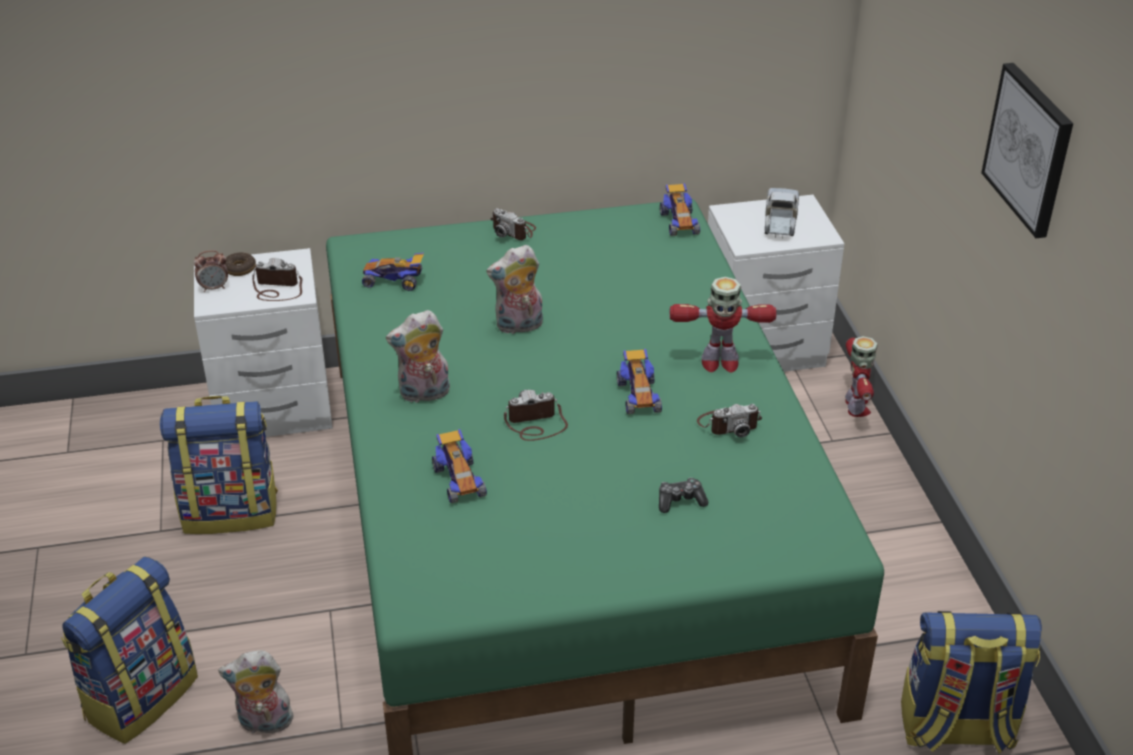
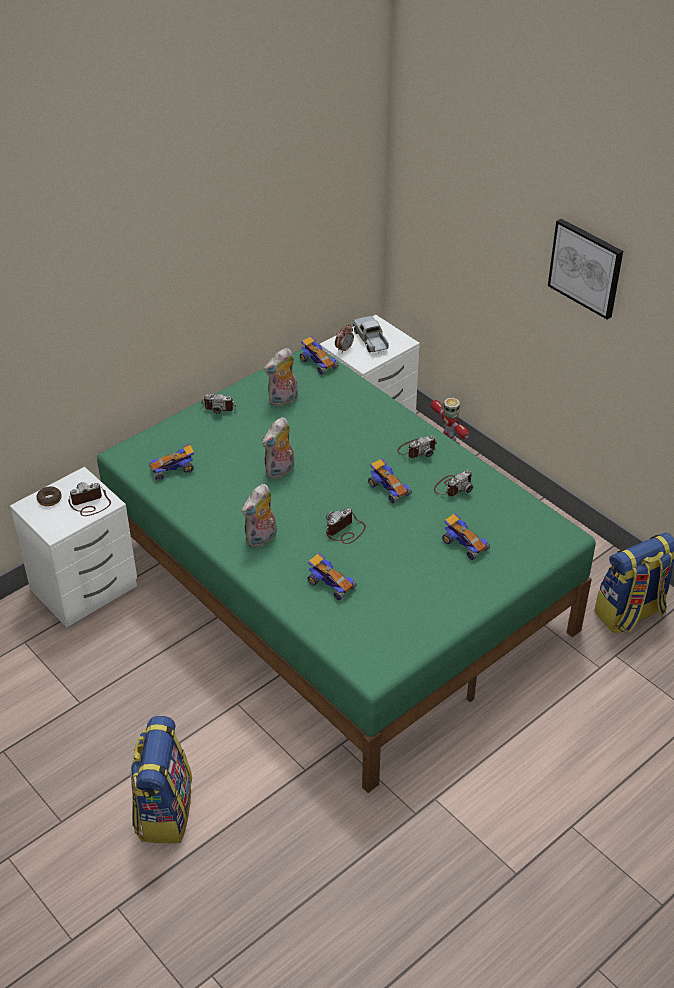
camera: 30 degrees left, 5 degrees up
backpack [160,396,278,534] -> none
alarm clock [194,250,228,292] -> alarm clock moved to [335,324,354,353]
plush toy [218,650,294,736] -> plush toy moved to [264,348,298,406]
game controller [659,478,708,513] -> toy car [442,513,490,560]
toy robot [669,277,776,372] -> camera [397,435,437,458]

